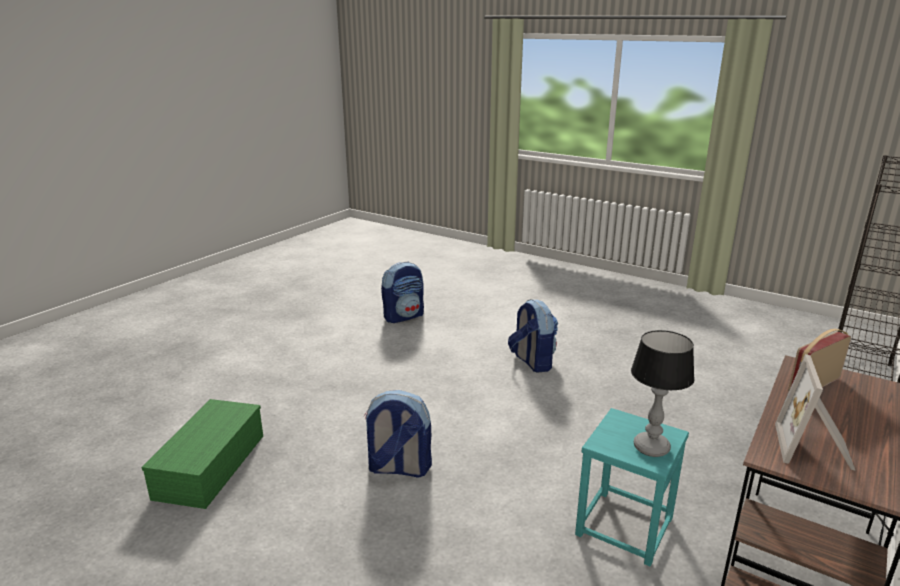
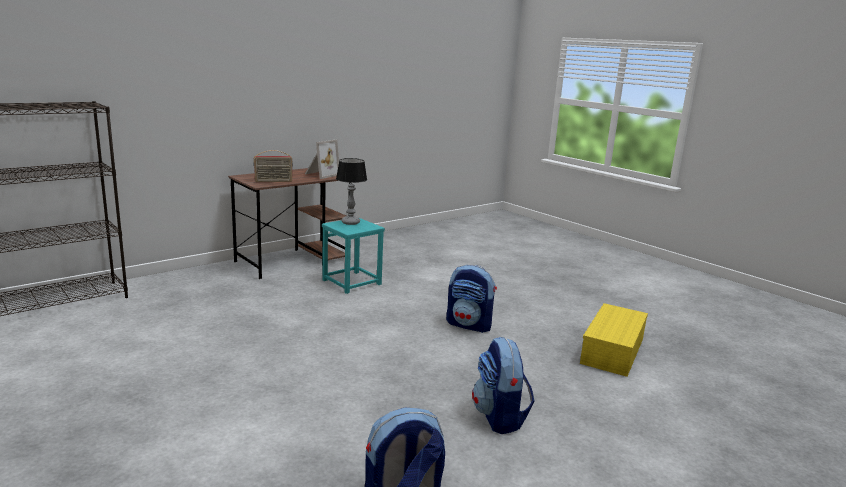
camera: 165 degrees left, 5 degrees down
green storage box [141,399,263,509] -> yellow storage box [580,303,648,377]
backpack [508,299,558,373] -> backpack moved to [472,337,534,434]

